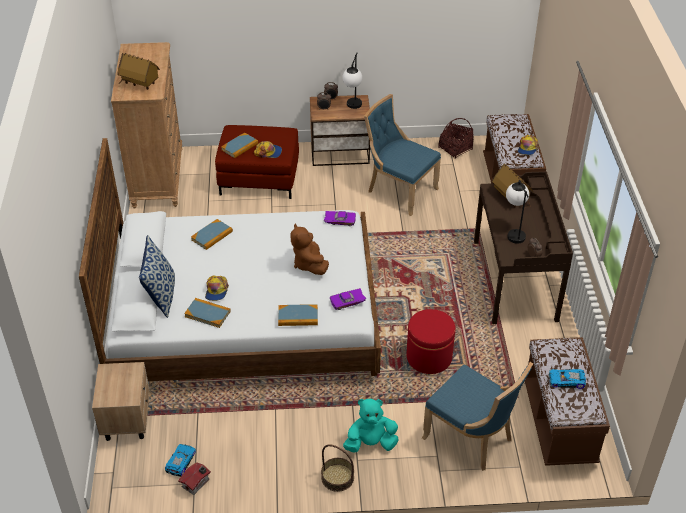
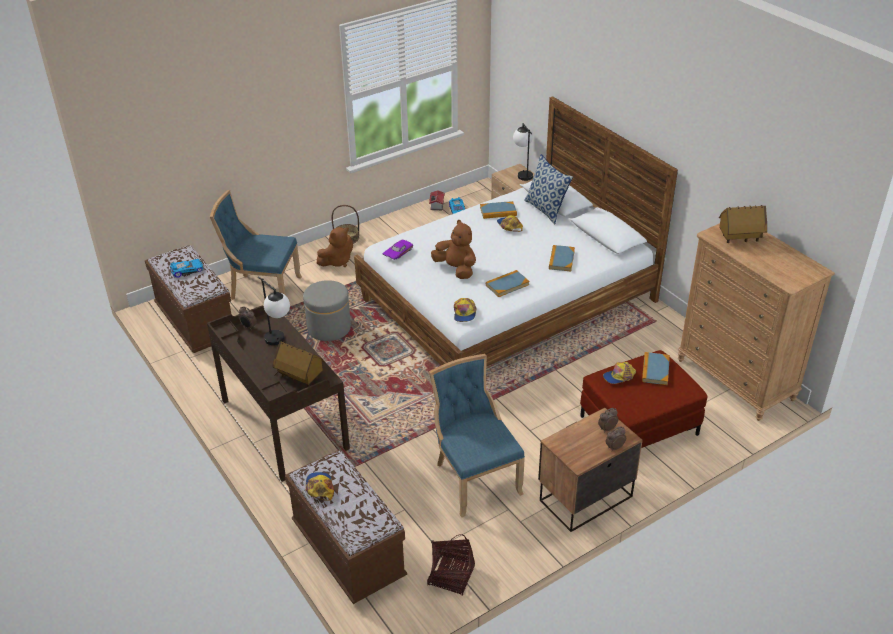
camera: 150 degrees right, 5 degrees down
book [278,304,318,326] -> book moved to [486,270,530,297]
purple toy car [324,211,356,226] -> cap [454,298,477,322]
table lamp [342,53,362,109] -> table lamp moved to [513,123,533,181]
turquoise plush toy [343,399,399,453] -> brown plush toy [317,227,353,267]
blue chair [364,94,441,216] -> blue chair turned 120 degrees counterclockwise [429,354,525,517]
red ottoman [406,309,456,374] -> grey ottoman [303,280,351,341]

